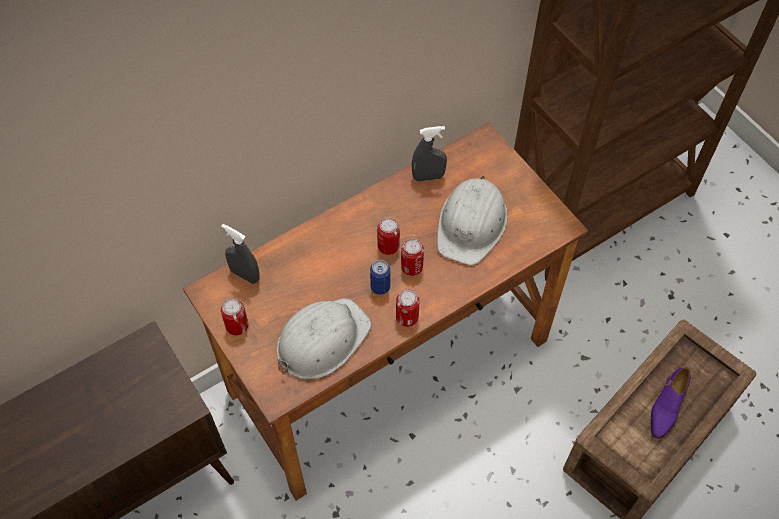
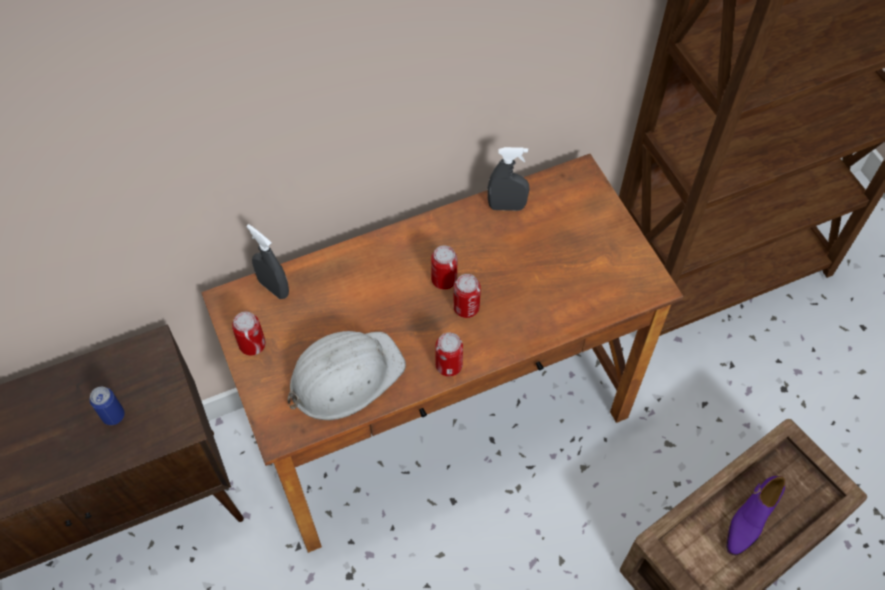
camera: 10 degrees right, 0 degrees up
can [370,260,390,295] -> can moved to [90,387,125,425]
white hard hat [437,176,508,265] -> none

